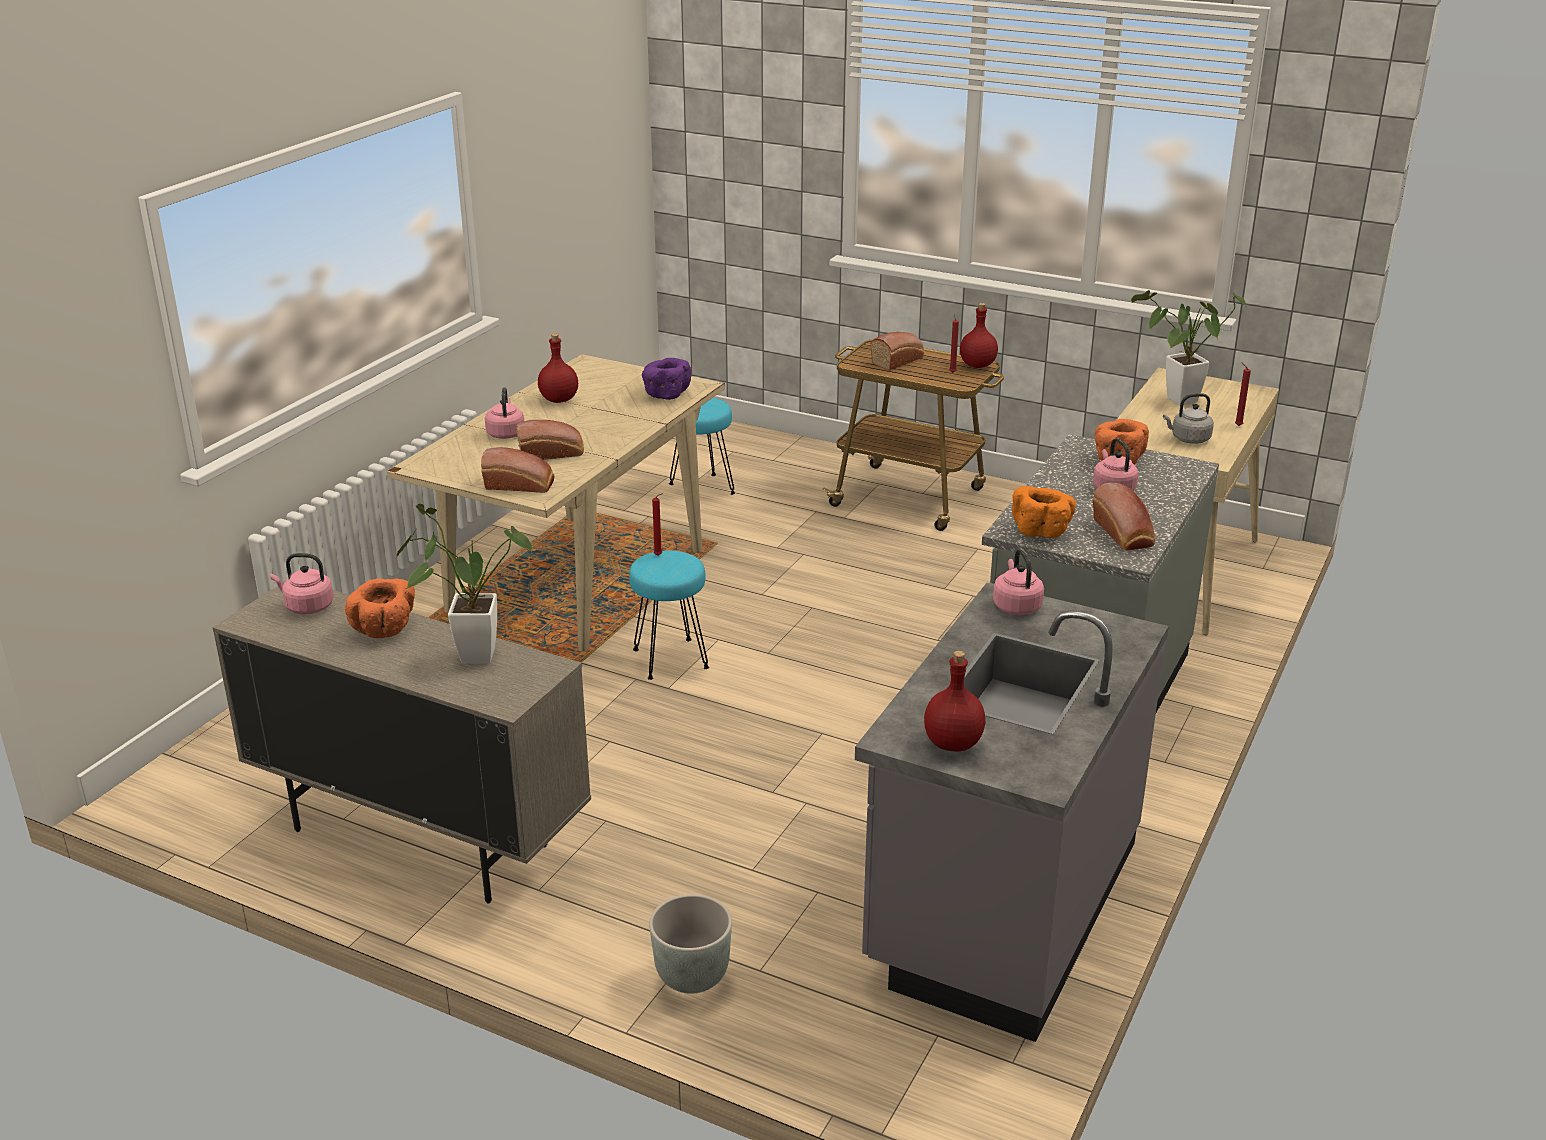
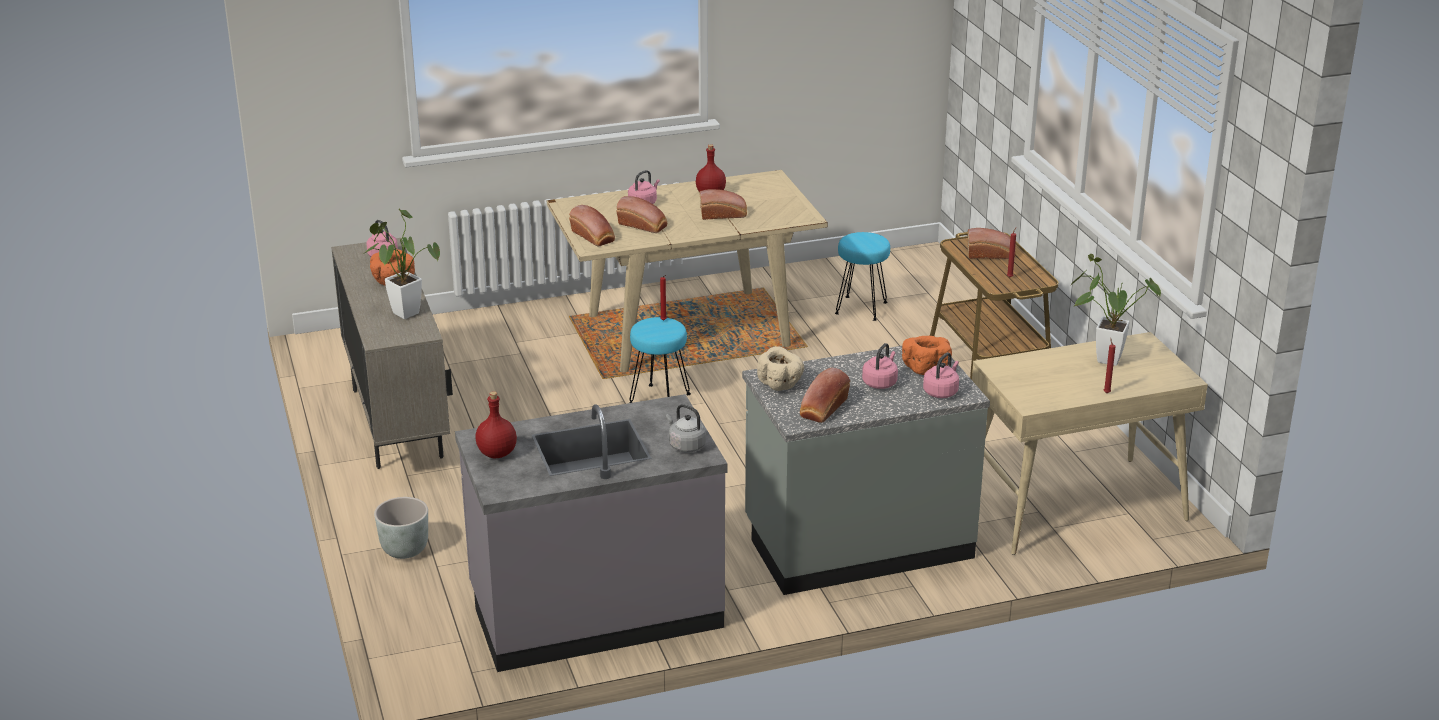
camera: 45 degrees right, 0 degrees up
purple bowl [642,358,691,400] -> none
red bottle [960,303,998,368] -> none
pink kettle [993,549,1044,615] -> pink kettle moved to [923,352,959,398]
orange bowl [1012,486,1076,538] -> beige bowl [757,346,804,391]
grey kettle [1163,393,1214,444] -> grey kettle moved to [666,404,706,453]
none -> bread [700,189,747,220]

